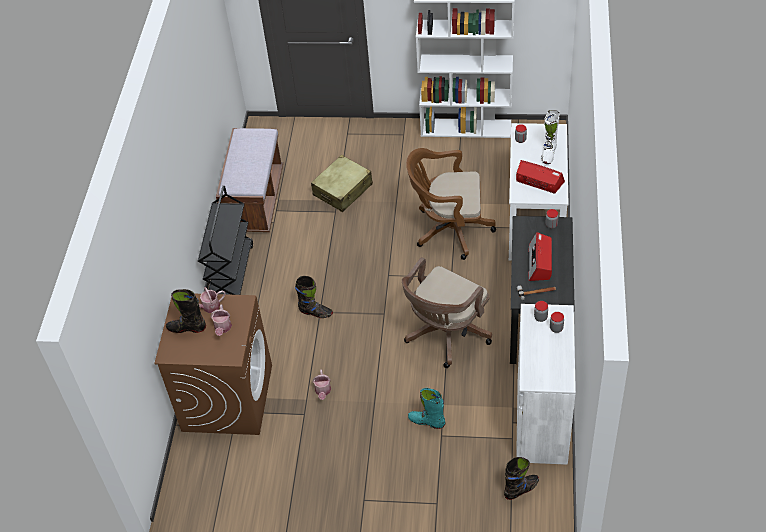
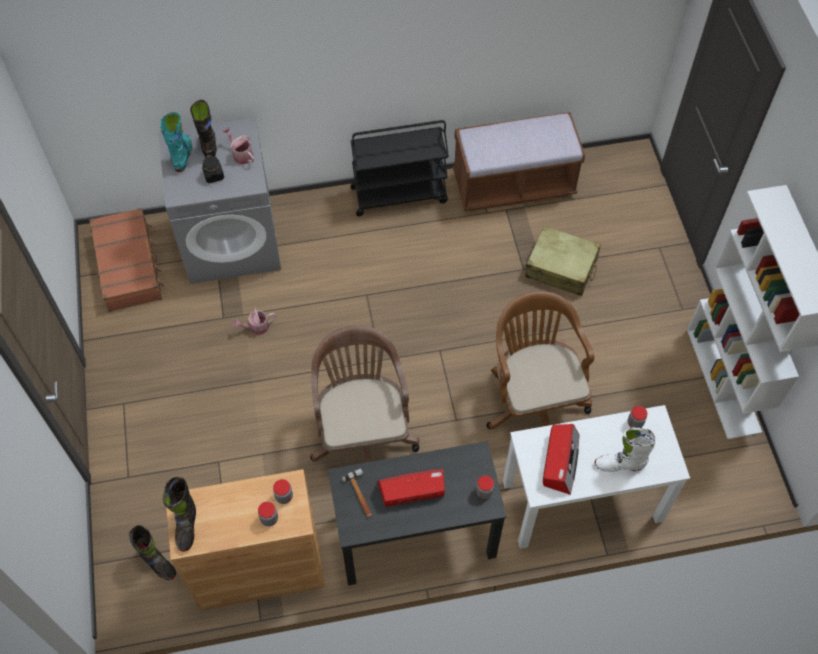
camera: 70 degrees right, 10 degrees up
brown washing machine [154,294,272,435] -> grey washing machine [158,118,281,284]
watering can [211,305,232,336] -> black jar [202,155,224,183]
black boot [295,276,333,318] -> black boot moved to [163,477,196,552]
brown office chair [402,257,492,368] -> brown office chair turned 60 degrees clockwise [310,325,420,462]
turquoise boot [408,388,445,429] -> turquoise boot moved to [160,112,192,172]
white cabinet [516,304,576,465] -> brown cabinet [166,469,325,611]
none -> brown suitcase [89,208,164,312]

